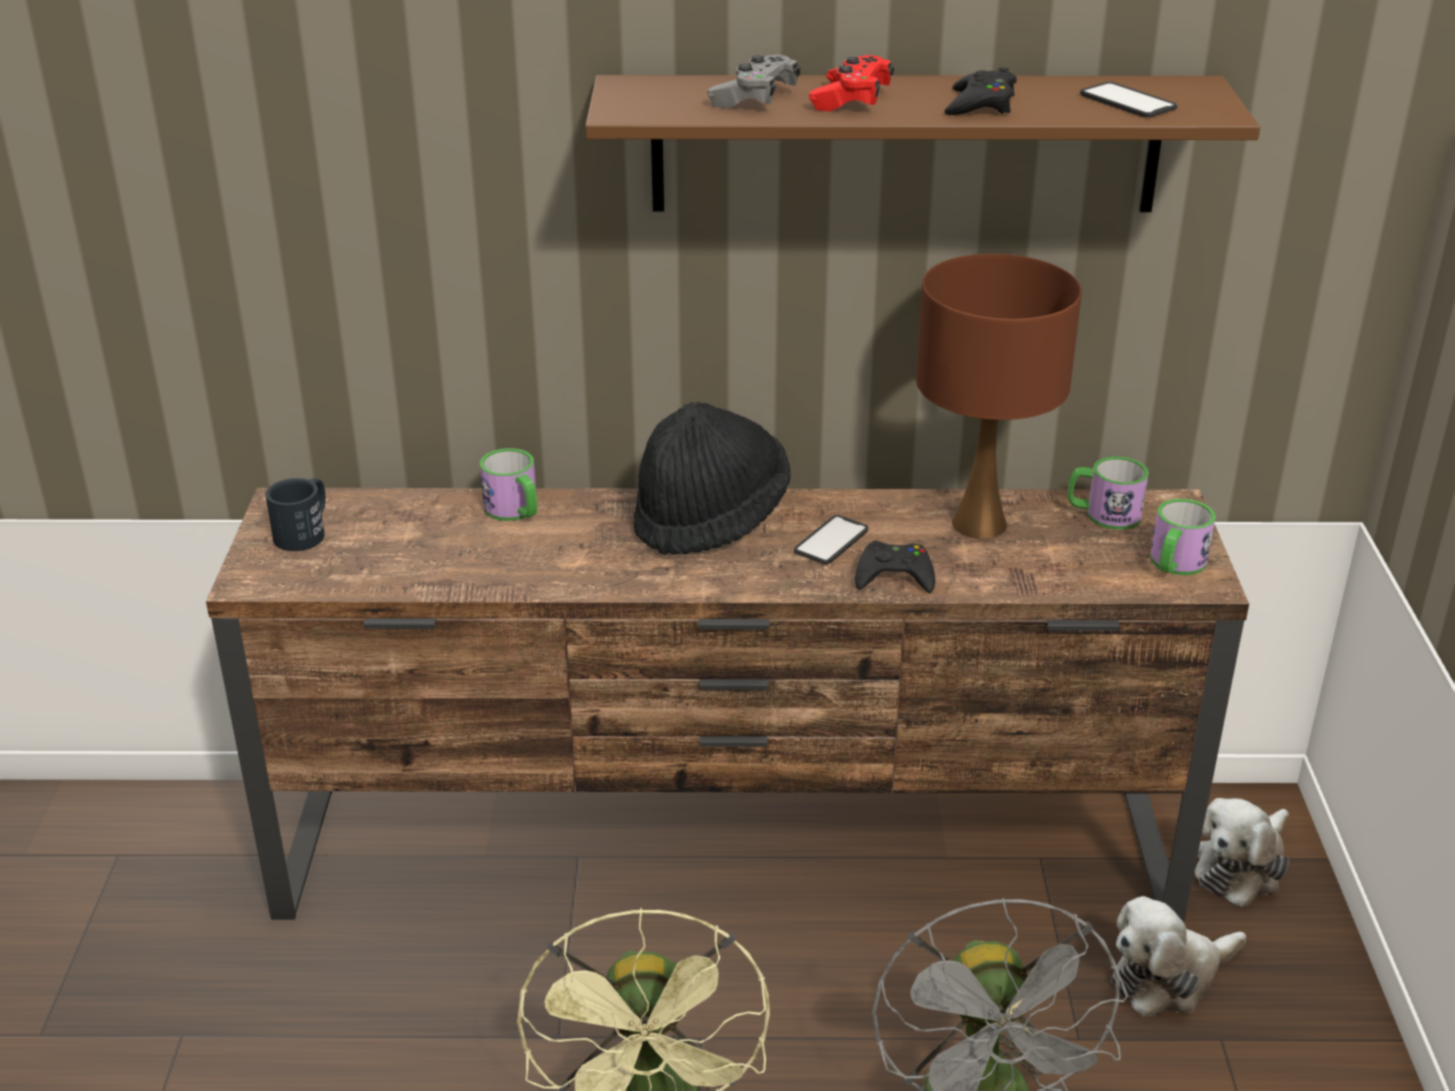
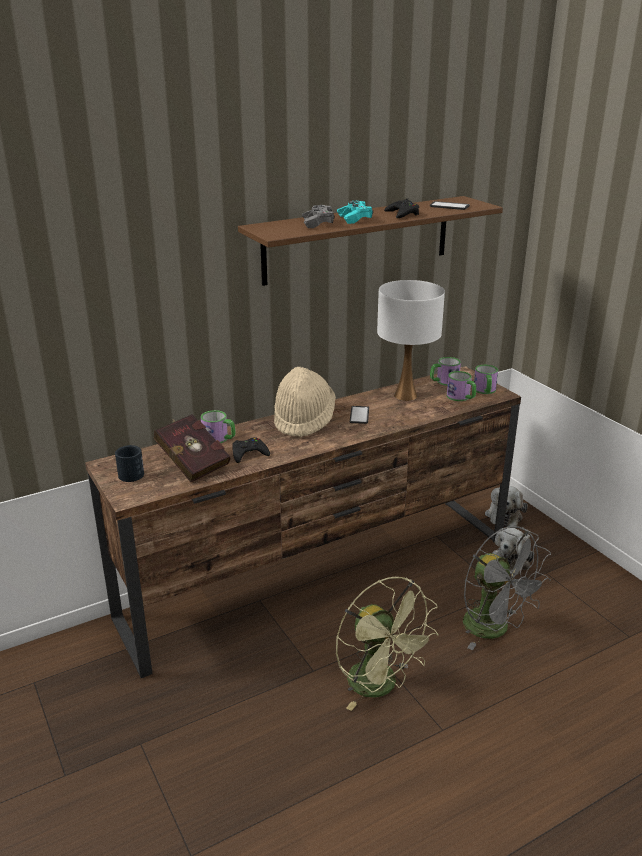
camera: 30 degrees left, 5 degrees down
black hat [633,401,790,555] -> beige hat [274,367,336,437]
red game controller [809,55,894,112] -> turquoise game controller [337,201,373,224]
black game controller [855,540,935,593] -> black game controller moved to [232,437,270,463]
brown table lamp [916,254,1082,539] -> white table lamp [377,280,445,401]
none -> red book [153,414,230,482]
none -> mug [447,371,476,401]

